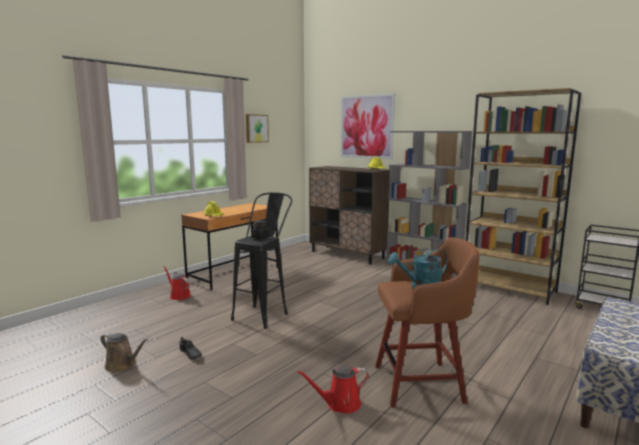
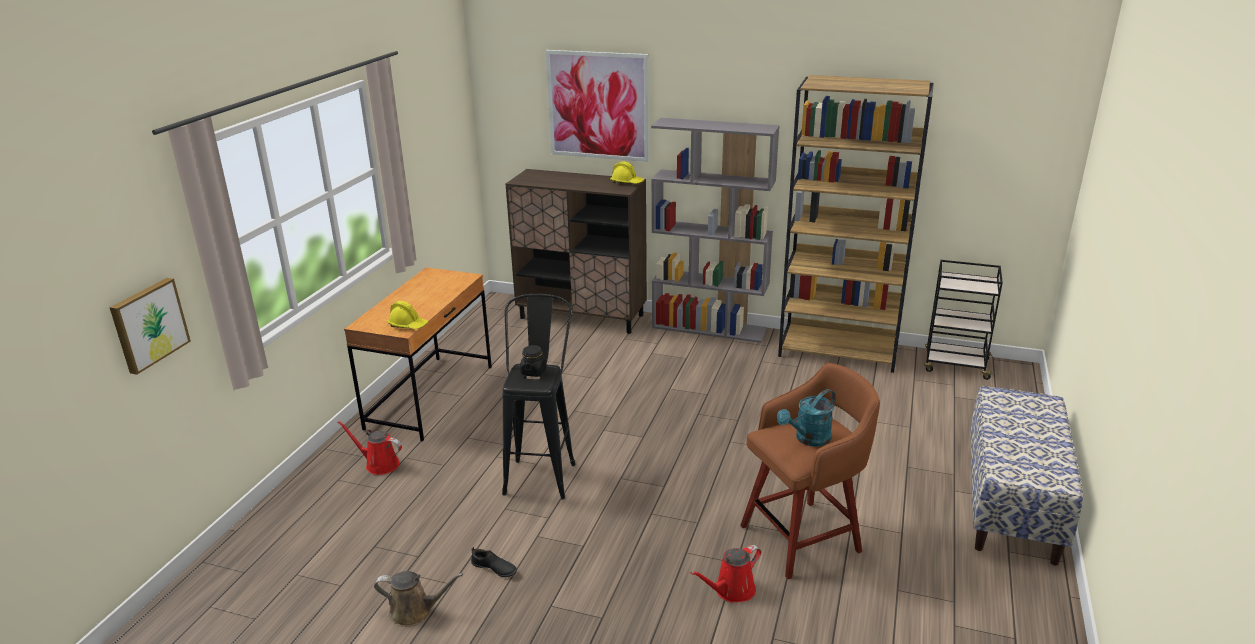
camera: 20 degrees left, 15 degrees up
picture [246,114,269,143] -> picture moved to [109,278,191,375]

